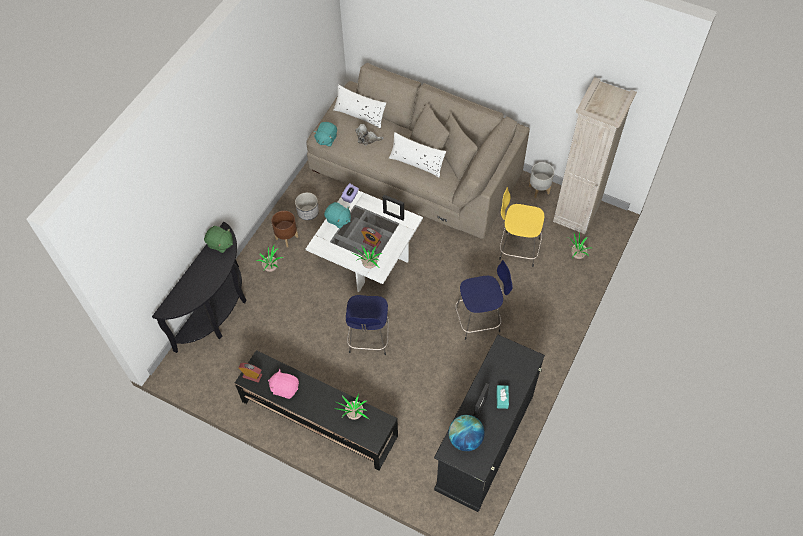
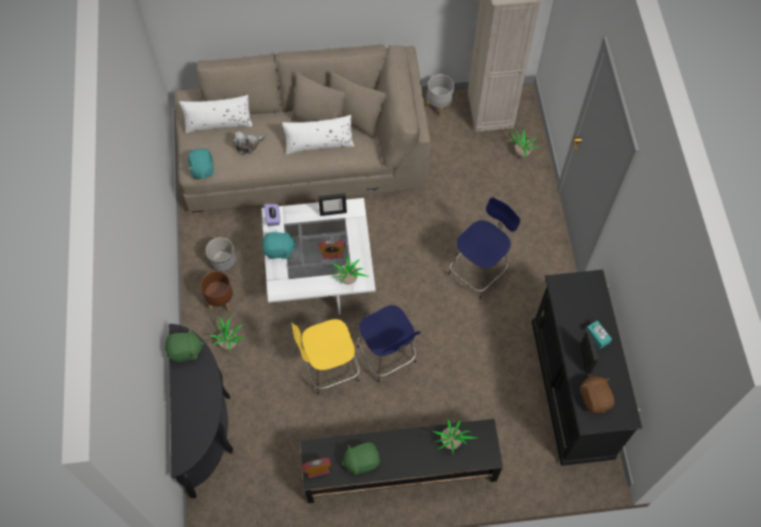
camera: 35 degrees left, 5 degrees up
pink plush toy [268,369,299,399] -> green plush toy [342,443,380,475]
globe [448,415,485,451] -> brown plush toy [580,375,614,413]
yellow stool [499,187,544,267] -> yellow stool moved to [291,319,360,395]

